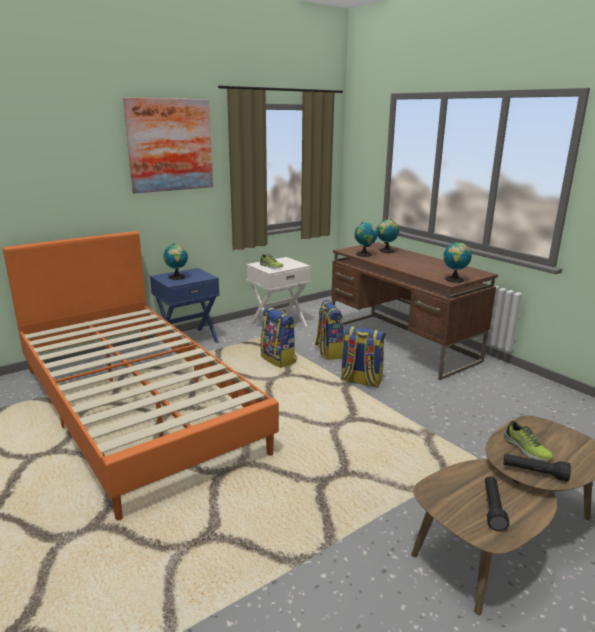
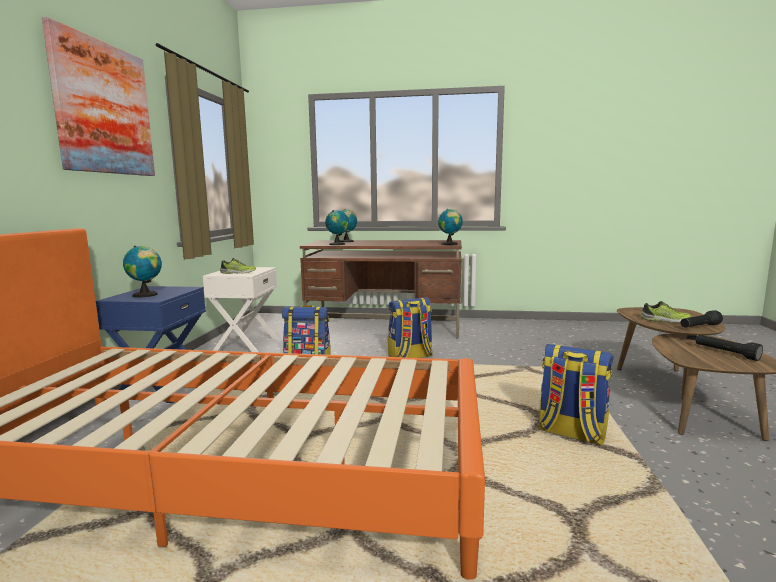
camera: 45 degrees left, 10 degrees down
backpack [315,300,344,360] -> backpack moved to [538,344,614,445]

